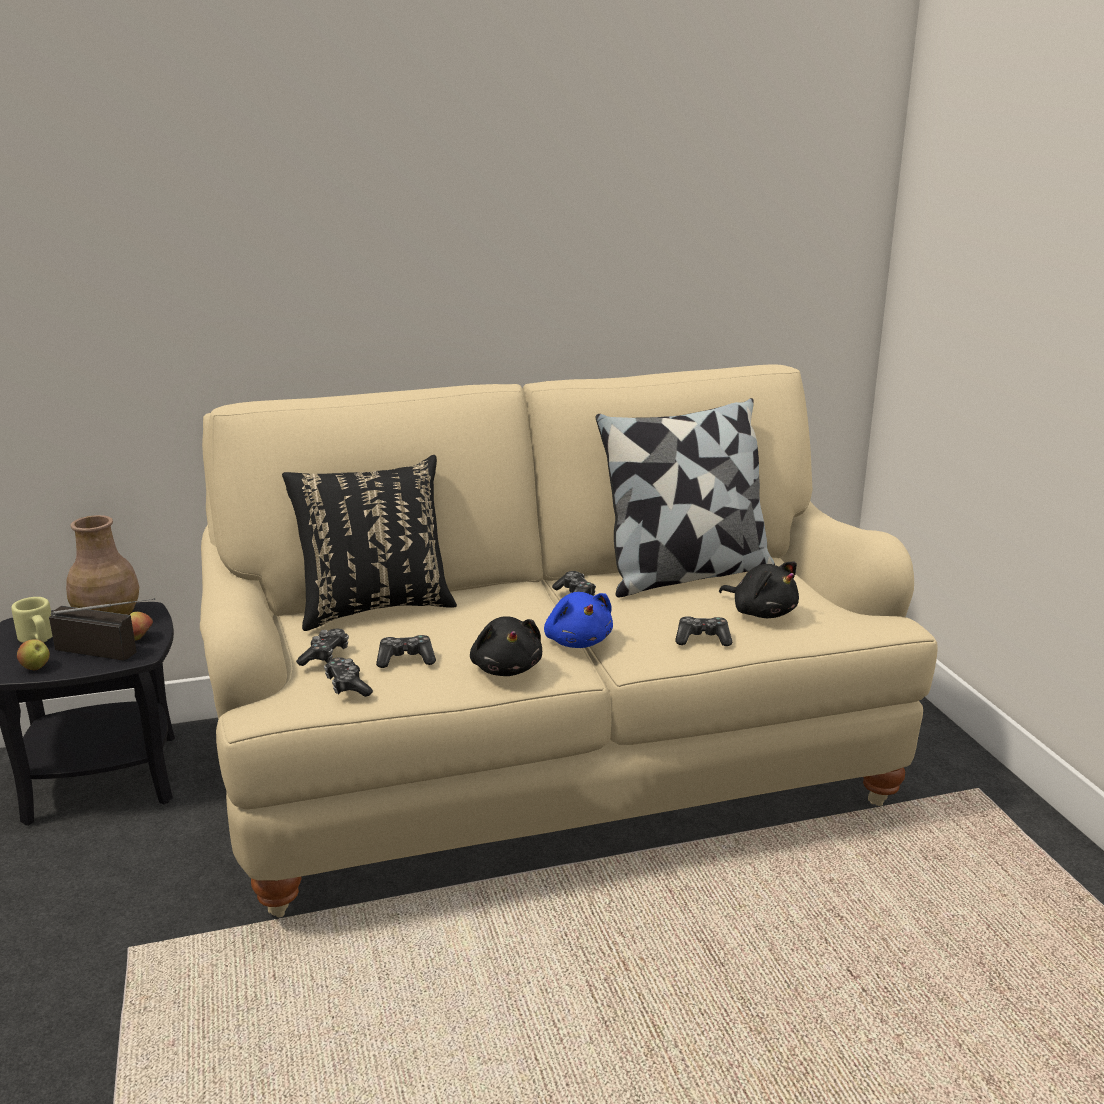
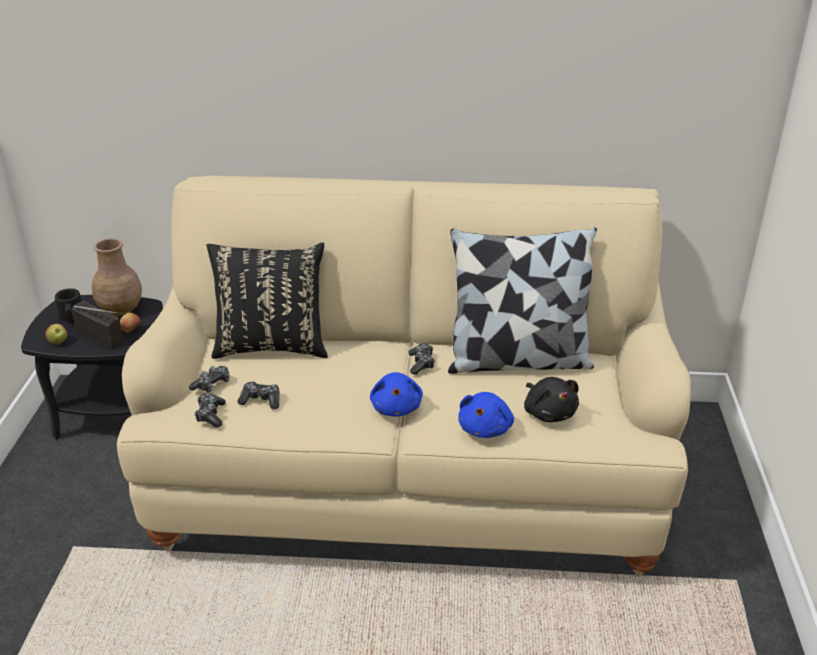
camera: 20 degrees right, 10 degrees up
beige mug [11,597,53,643] -> black mug [55,288,82,323]
black plush toy [470,616,542,676] -> none
game controller [675,616,732,646] -> blue plush toy [458,392,514,438]

